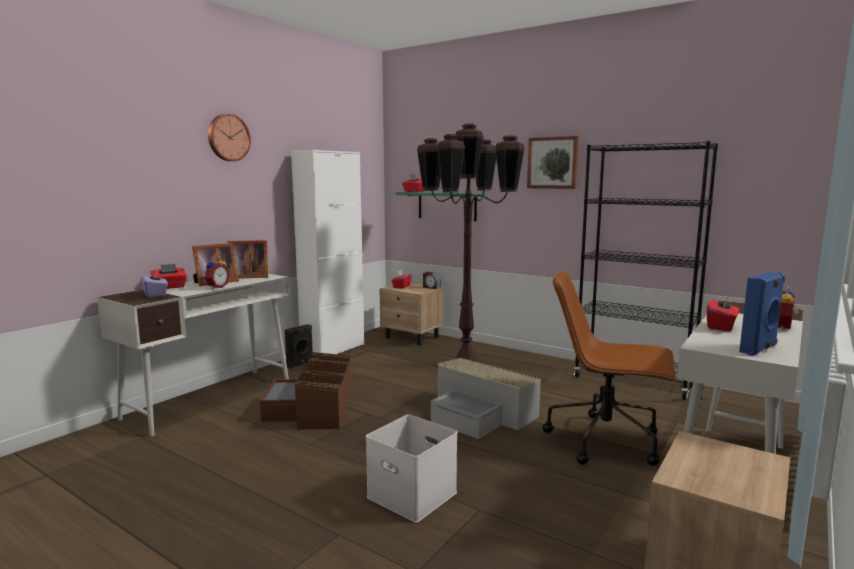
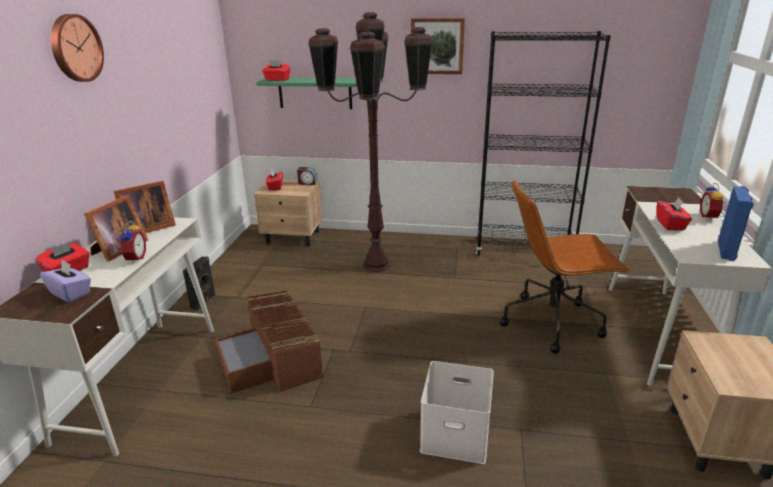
camera: 25 degrees left, 15 degrees up
white cabinet [291,150,364,354] -> none
grey storage box [431,358,541,439] -> none

